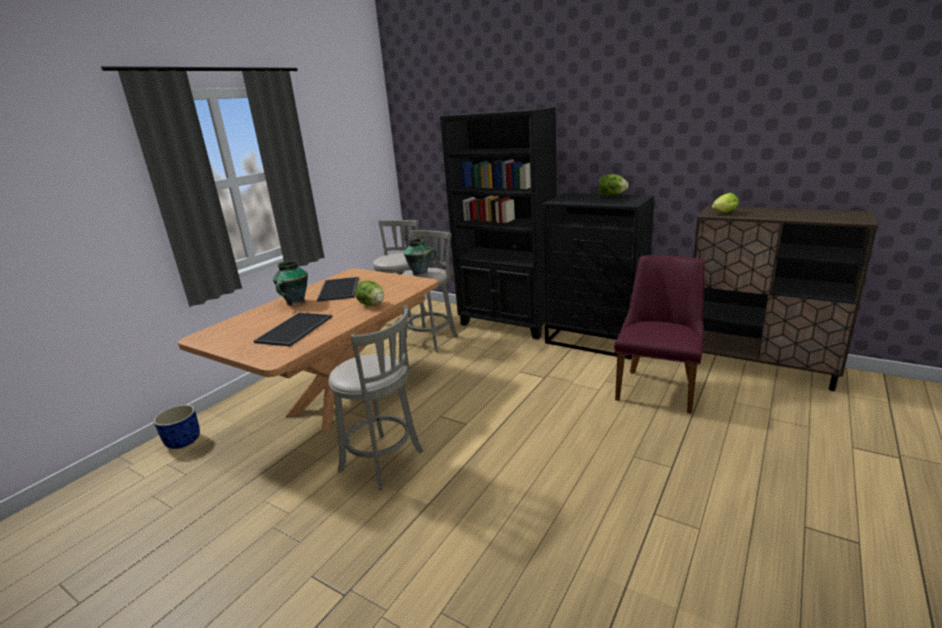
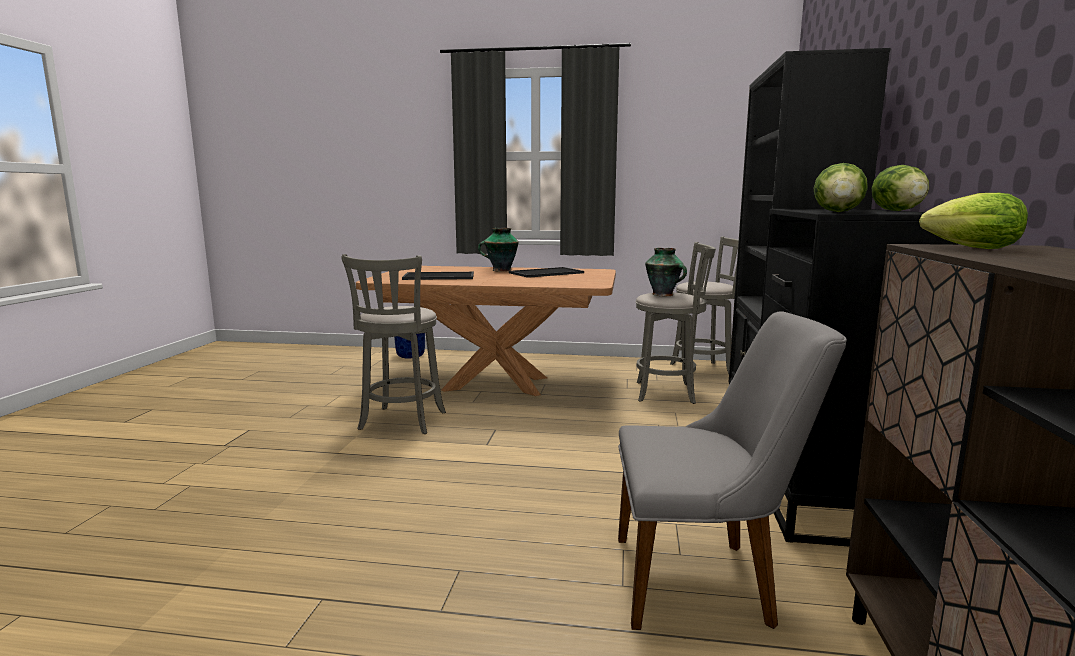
camera: 65 degrees right, 10 degrees down
lettuce [355,281,384,306] -> lettuce moved to [814,163,868,212]
purple chair [614,255,705,414] -> grey chair [618,311,847,630]

